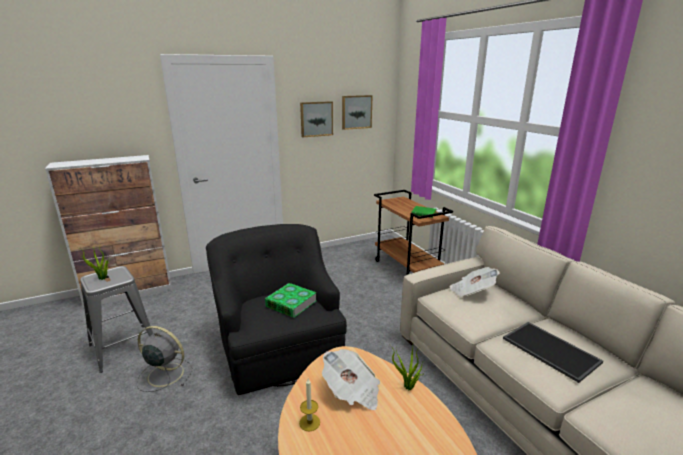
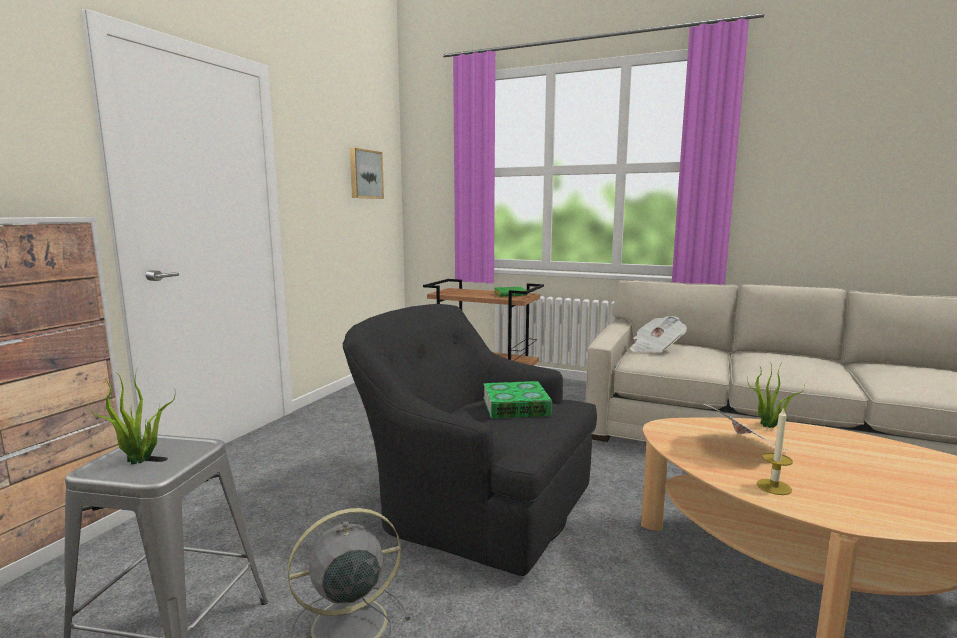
camera: 40 degrees left, 10 degrees down
picture [300,101,333,137] -> none
tray [503,322,603,383] -> none

